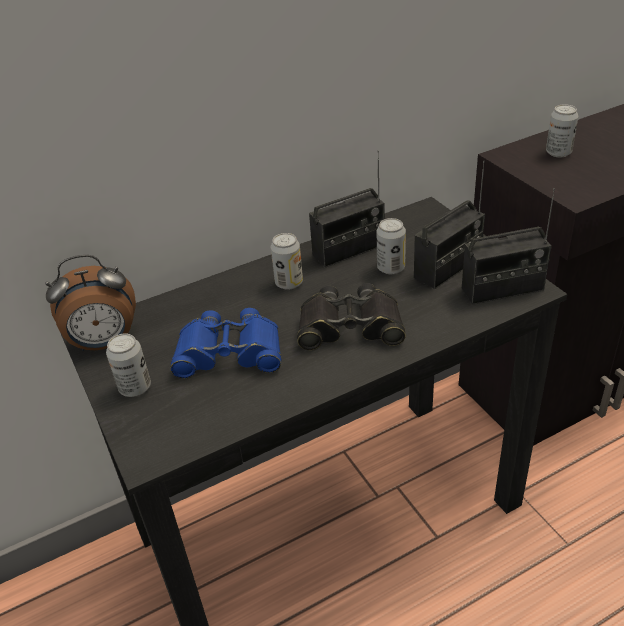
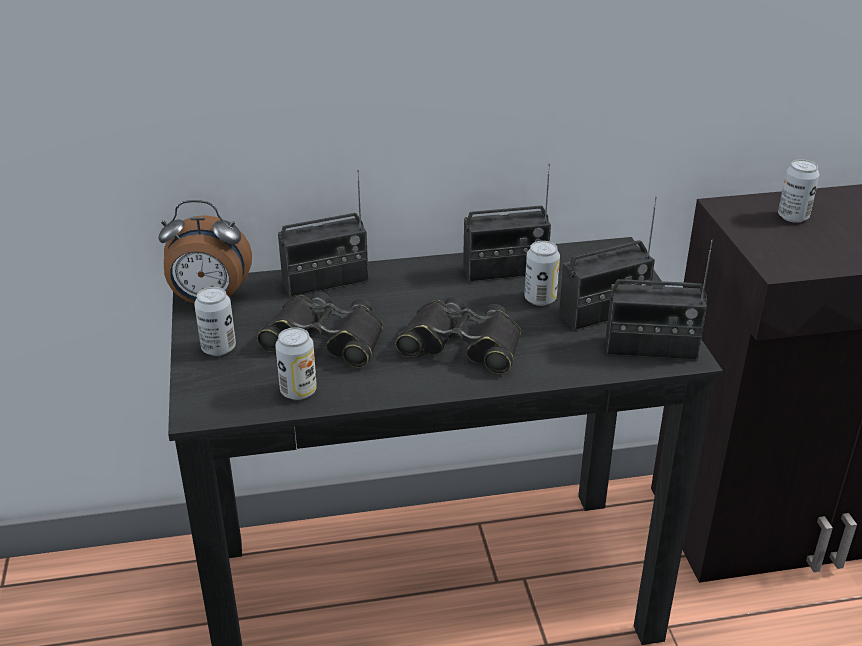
camera: 15 degrees right, 5 degrees down
blue binoculars [170,308,282,378] -> black binoculars [257,292,384,368]
can [270,233,303,290] -> can moved to [275,327,317,400]
none -> radio [278,170,369,297]

